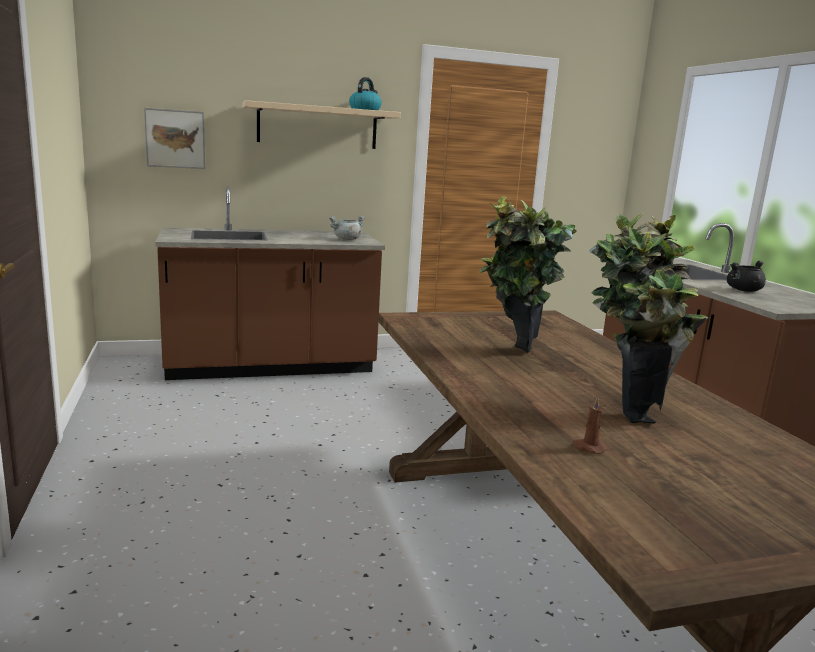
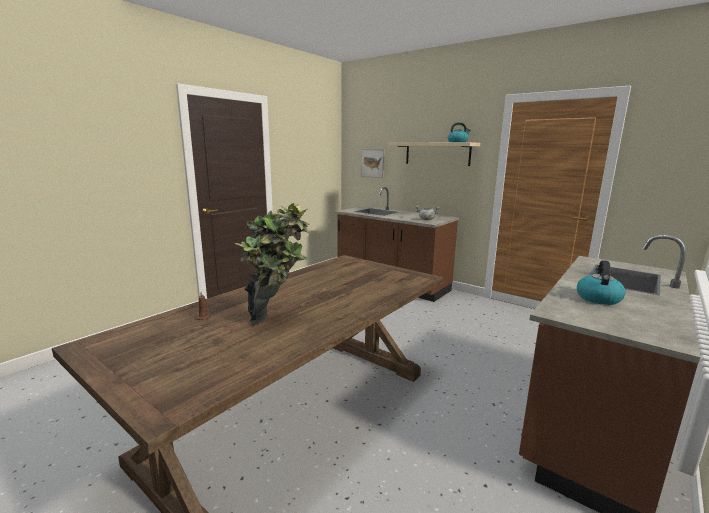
camera: 55 degrees right, 0 degrees up
potted plant [479,196,576,353] -> none
black cooking pot [727,260,766,292] -> kettle [577,260,626,305]

